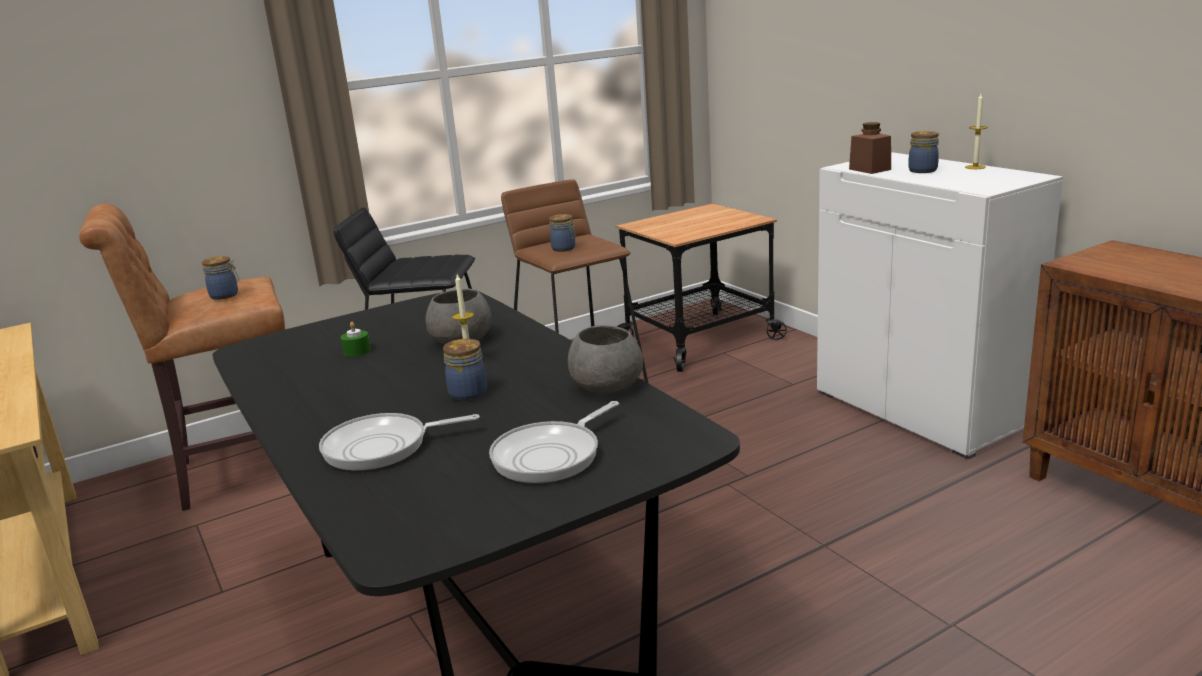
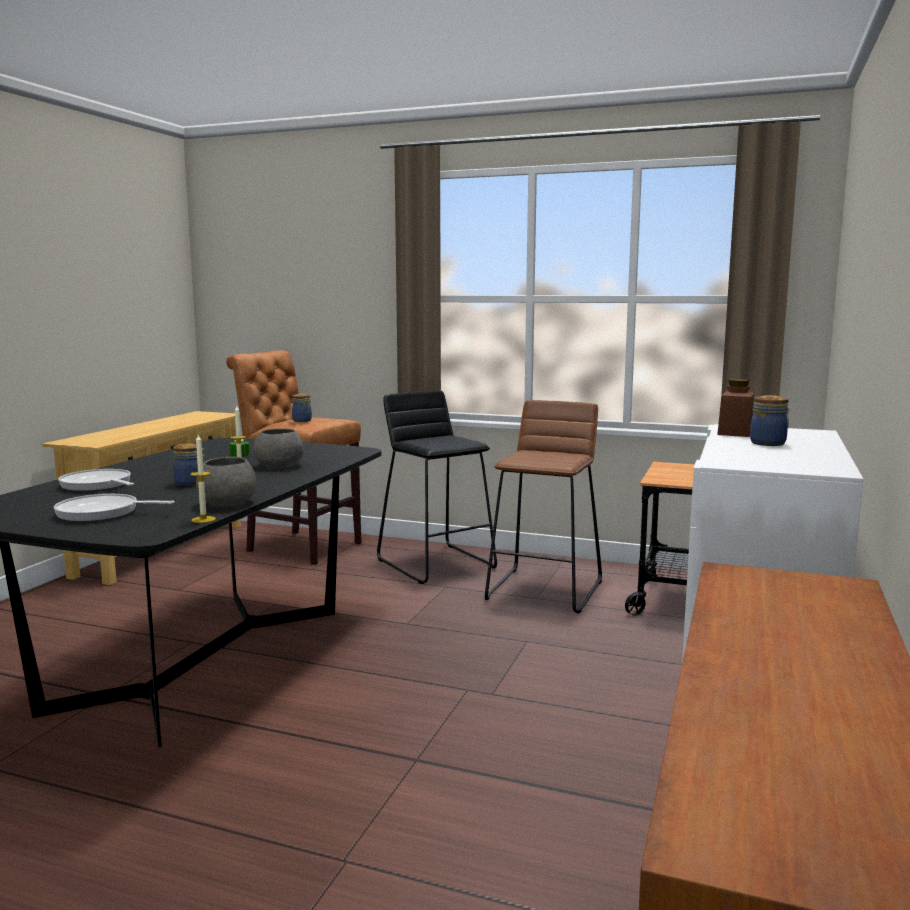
camera: 50 degrees right, 10 degrees down
jar [549,214,576,252] -> none
candle [965,94,987,169] -> candle moved to [190,435,216,523]

